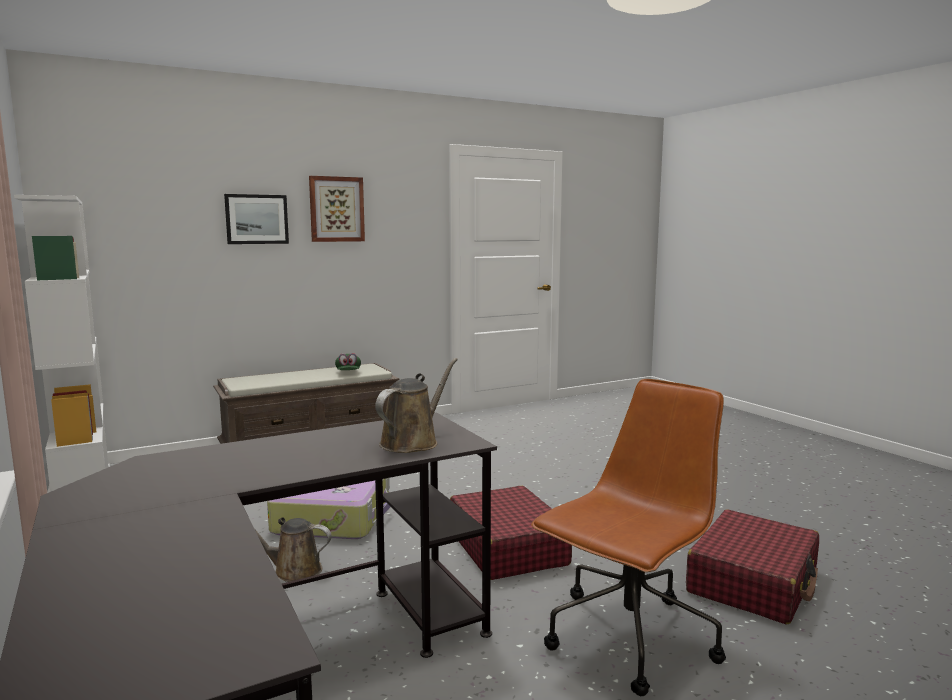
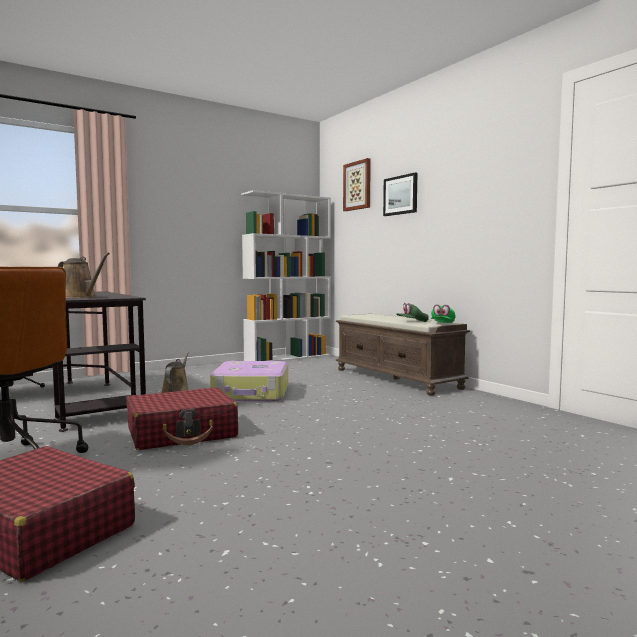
camera: 85 degrees right, 5 degrees down
picture [309,176,365,242] -> picture moved to [343,158,371,211]
none -> green cap [431,304,455,323]

